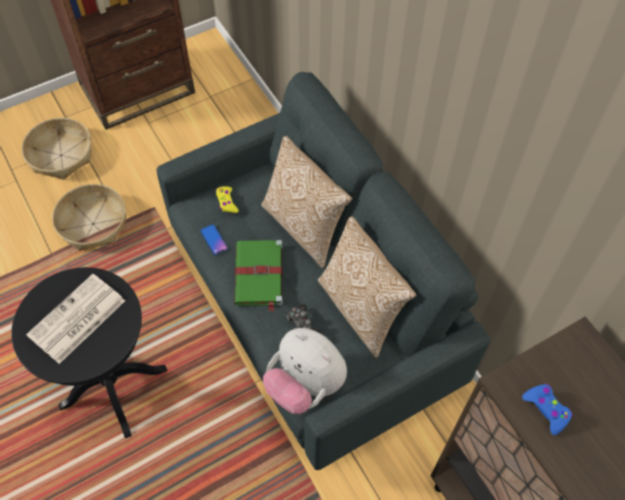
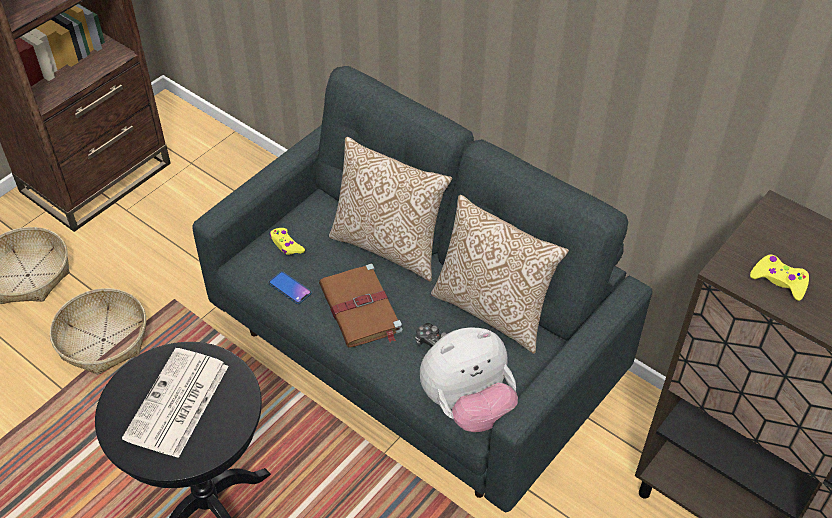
camera: 20 degrees left, 10 degrees down
green book [234,240,283,311] -> brown book [319,264,403,348]
plush toy [263,328,347,414] -> plush toy turned 45 degrees counterclockwise [420,327,518,432]
blue game controller [522,384,572,435] -> yellow game controller [750,254,809,301]

